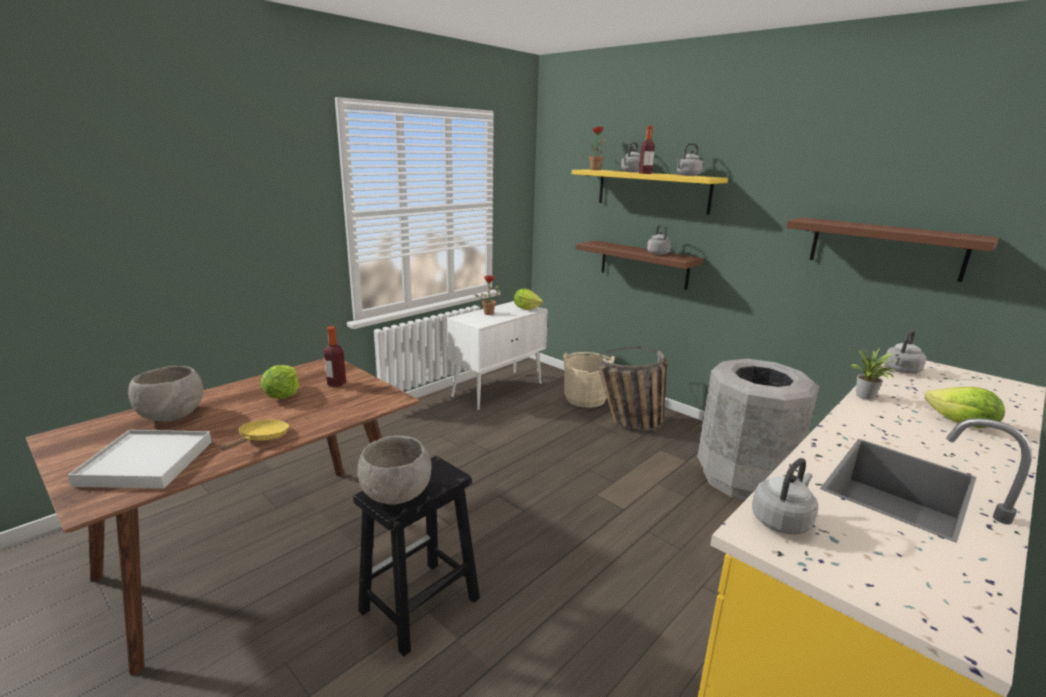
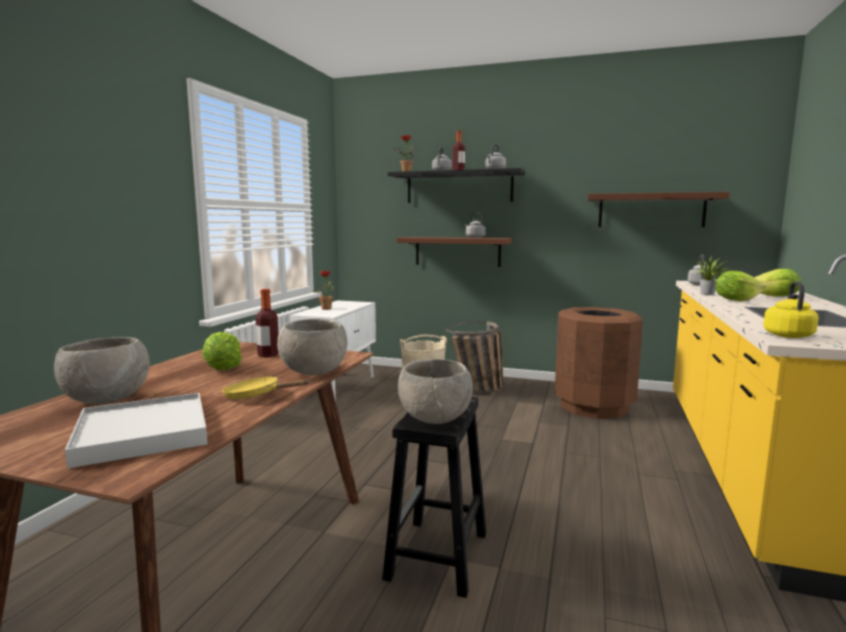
camera: 25 degrees left, 10 degrees down
yellow frying pan [220,420,289,450] -> yellow frying pan turned 60 degrees counterclockwise [222,377,310,399]
lettuce [514,289,543,310] -> lettuce moved to [715,271,765,301]
yellow shelf [572,169,728,215] -> black shelf [388,168,525,203]
grey trash can [697,359,819,500] -> brown trash can [555,307,643,419]
grey kettle [752,458,818,535] -> yellow kettle [763,281,819,338]
none -> grey bowl [277,319,347,375]

